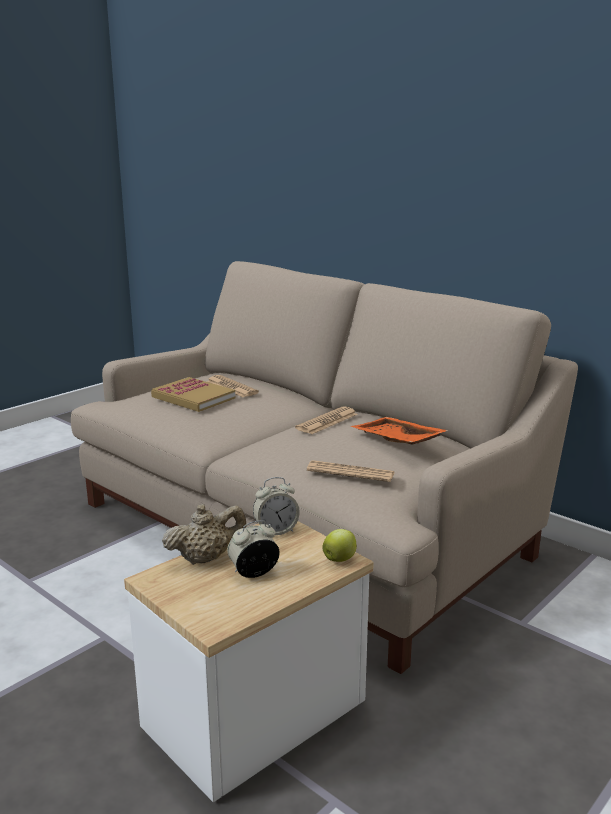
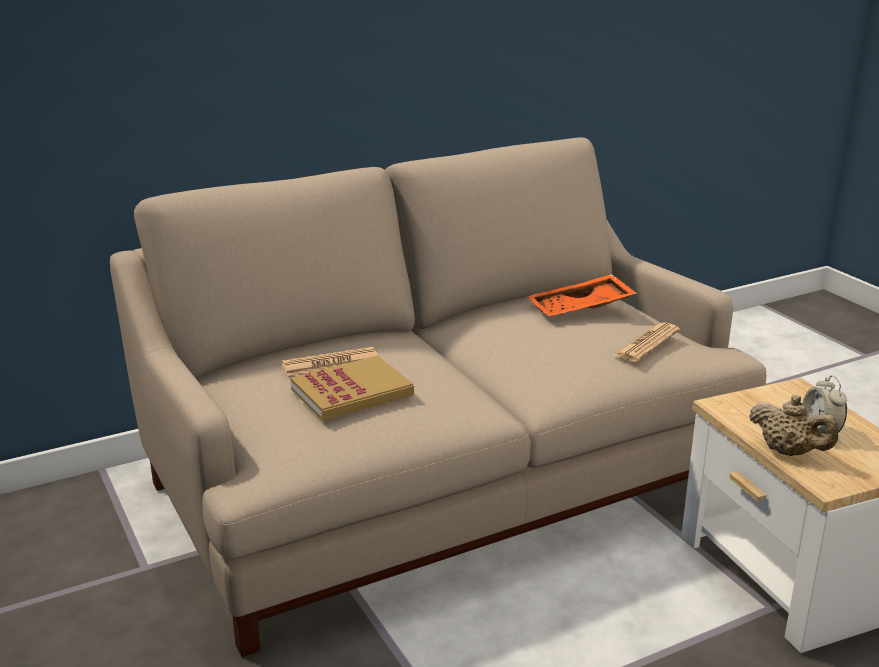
camera: 70 degrees left, 5 degrees up
beige teapot [162,504,246,565] -> beige teapot turned 135 degrees clockwise [749,395,838,456]
alarm clock [253,477,300,535] -> none
newspaper [295,406,358,434] -> none
apple [322,529,356,562] -> none

